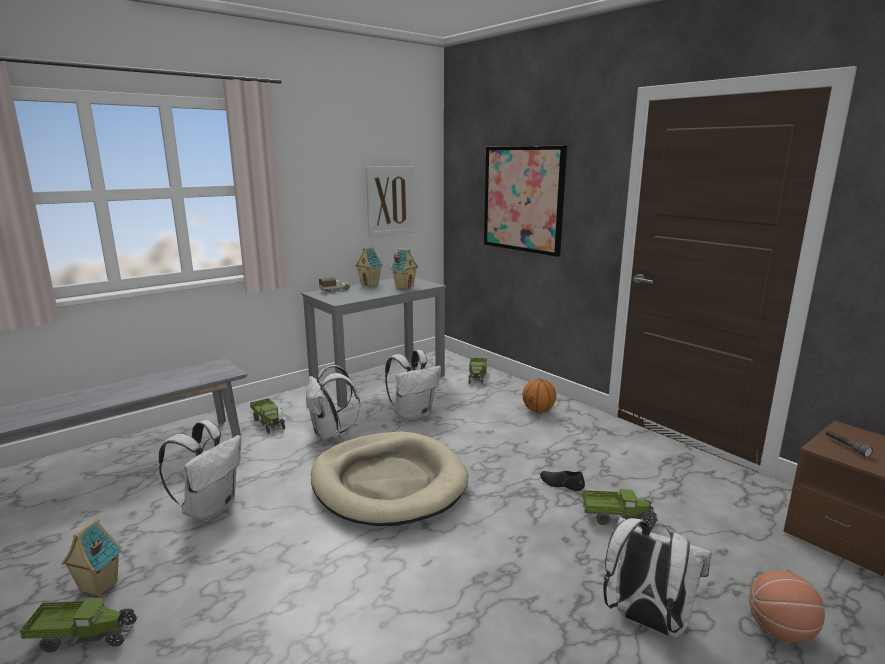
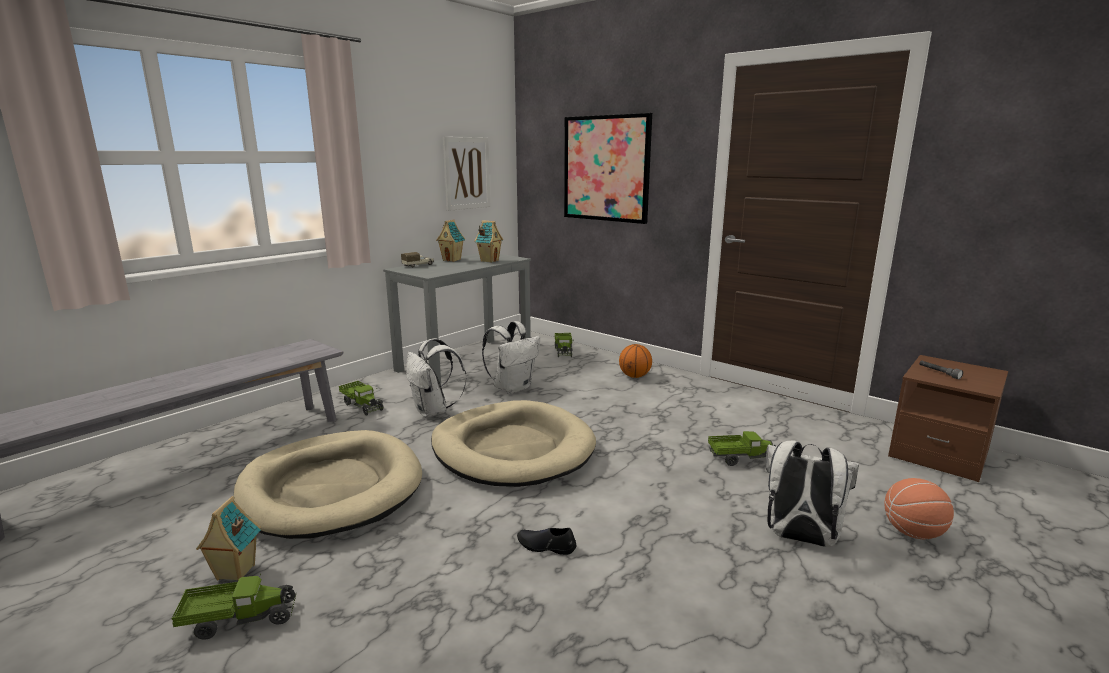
camera: 10 degrees left, 0 degrees up
white backpack [159,420,241,521] -> beige dog bed [234,430,422,539]
black shoe [540,471,585,491] -> black shoe moved to [517,528,576,555]

